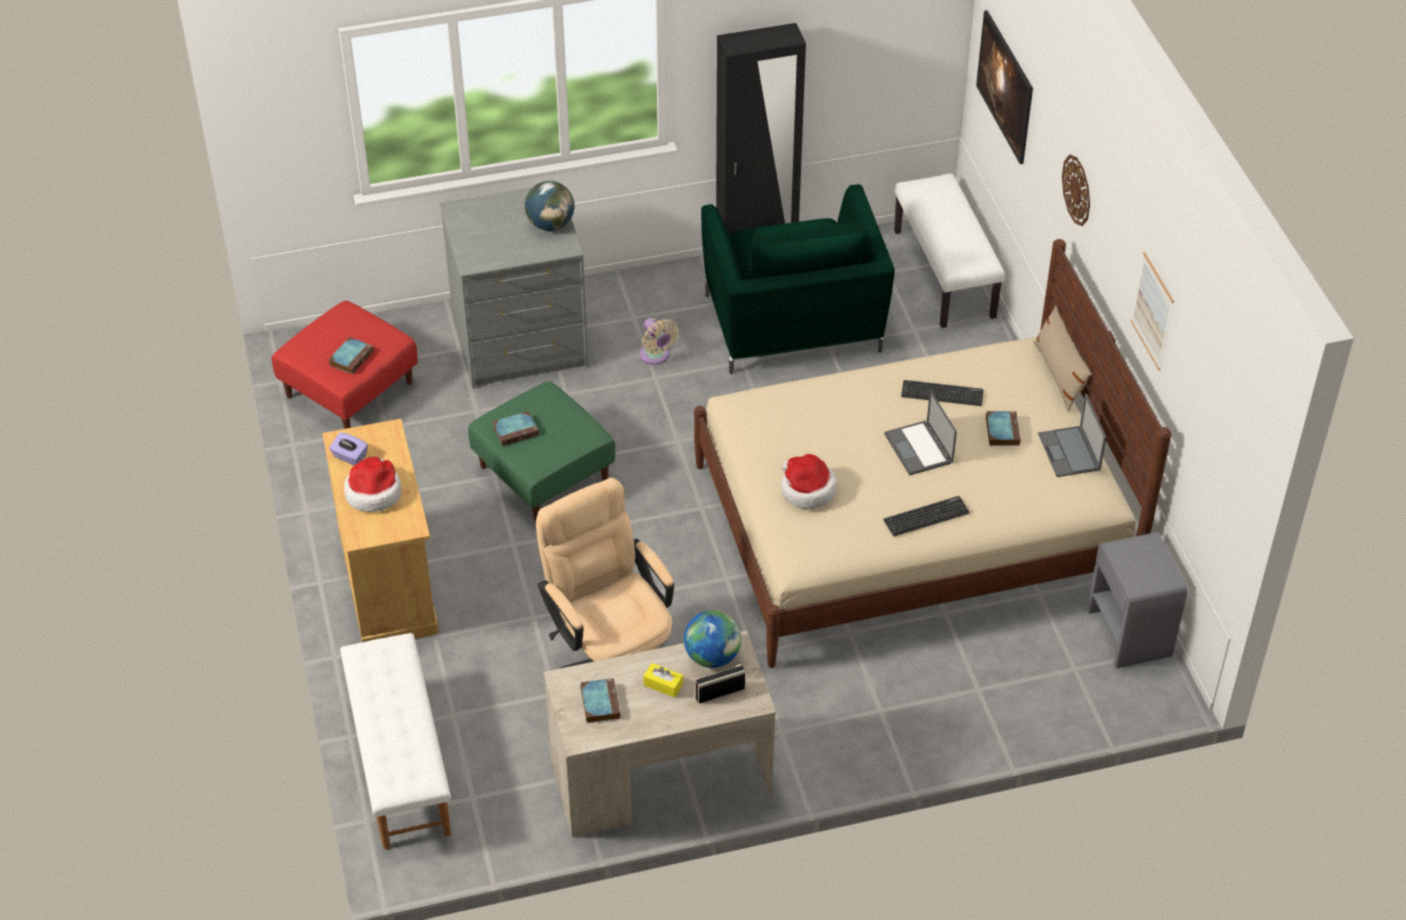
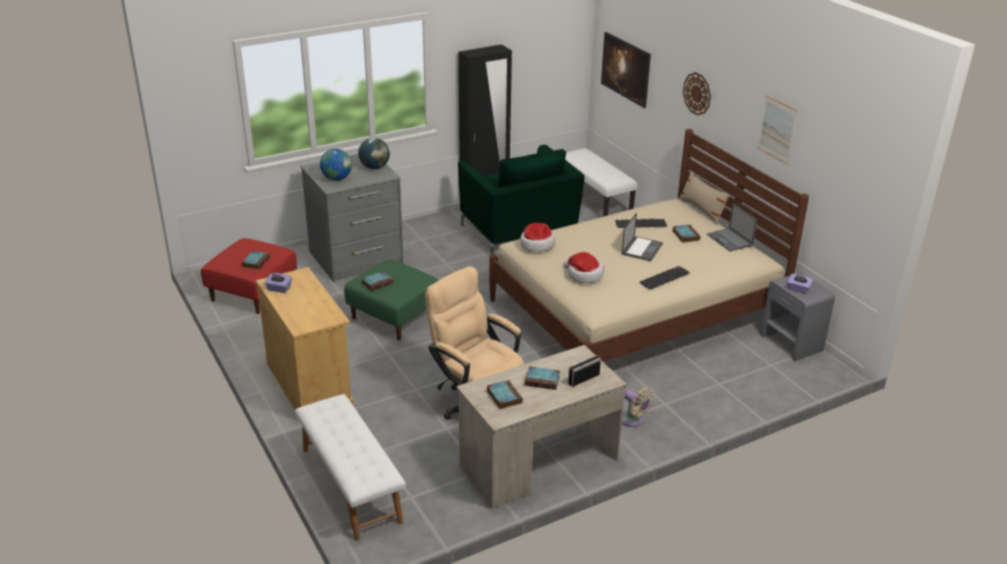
camera: 15 degrees left, 15 degrees down
hat [344,457,401,512] -> hat moved to [520,223,555,252]
beige fan [640,318,679,365] -> beige fan moved to [622,387,654,427]
yellow tissue box [643,663,683,698] -> book [525,366,560,390]
globe [684,610,741,668] -> globe moved to [320,149,352,181]
laptop [884,390,957,476] -> laptop turned 120 degrees counterclockwise [622,212,663,261]
none -> purple tissue box [788,274,813,294]

